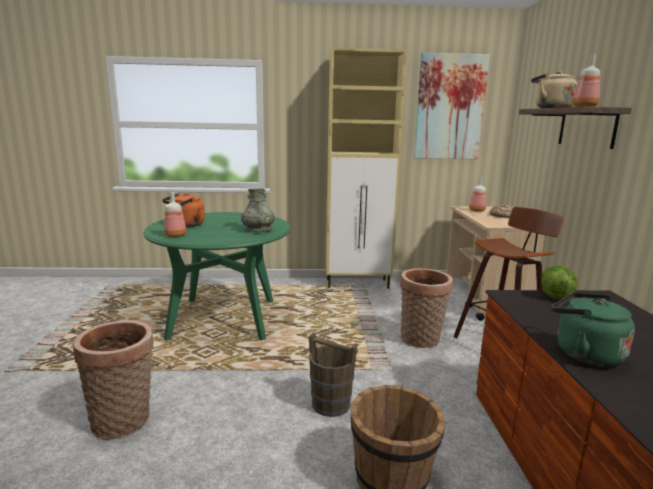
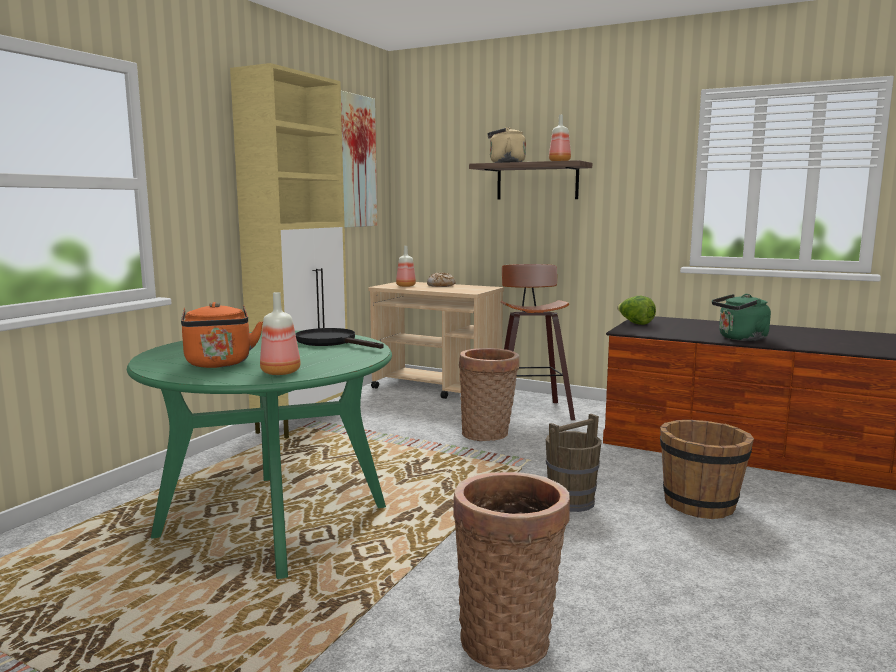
camera: 60 degrees left, 5 degrees down
grey vase [241,189,275,232] -> black frying pan [295,328,384,349]

